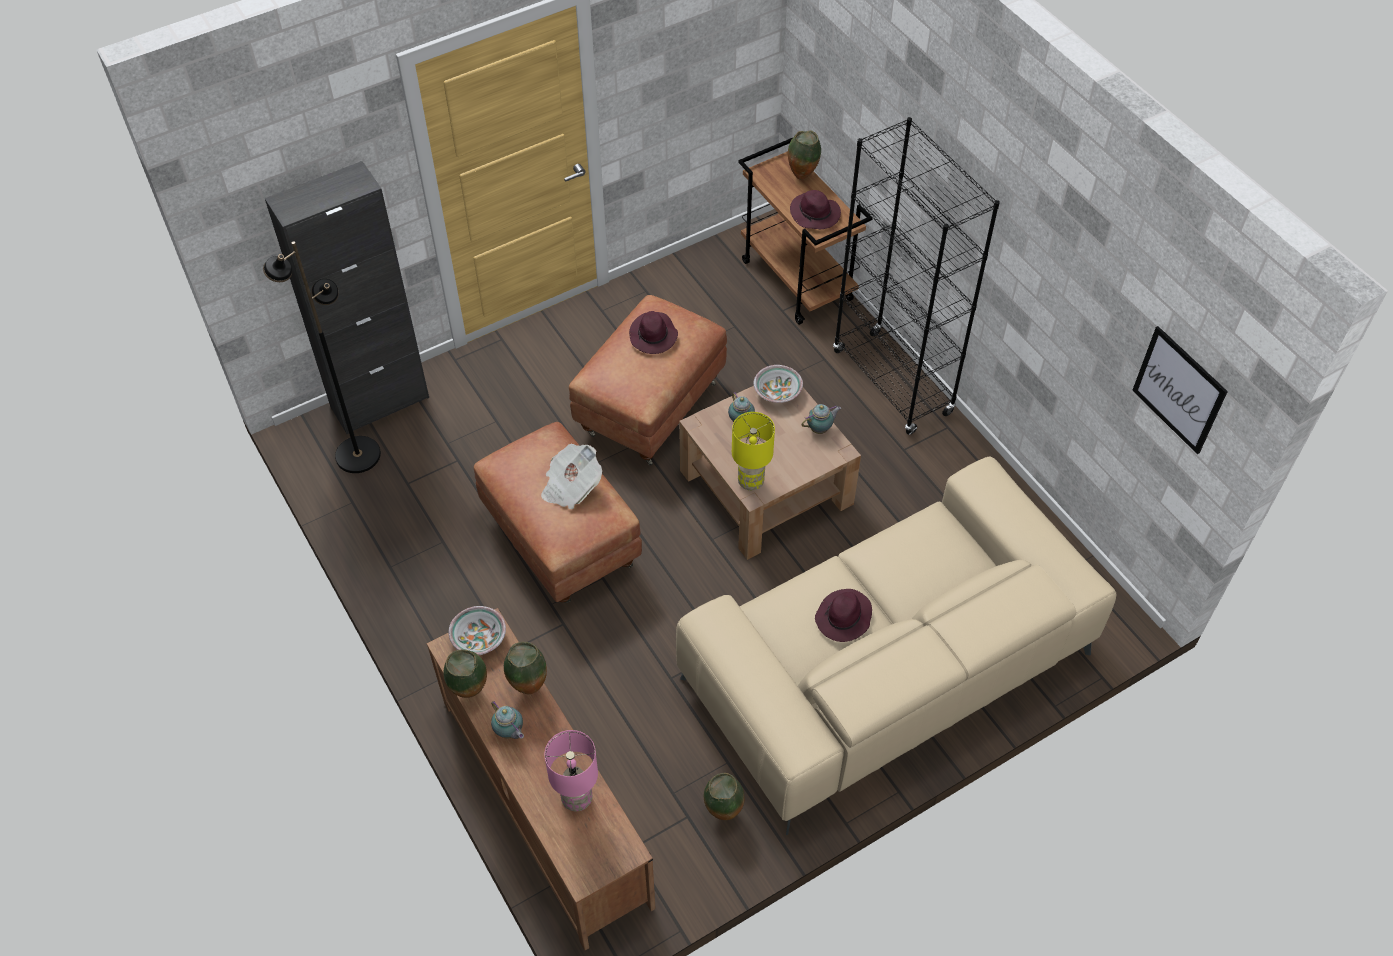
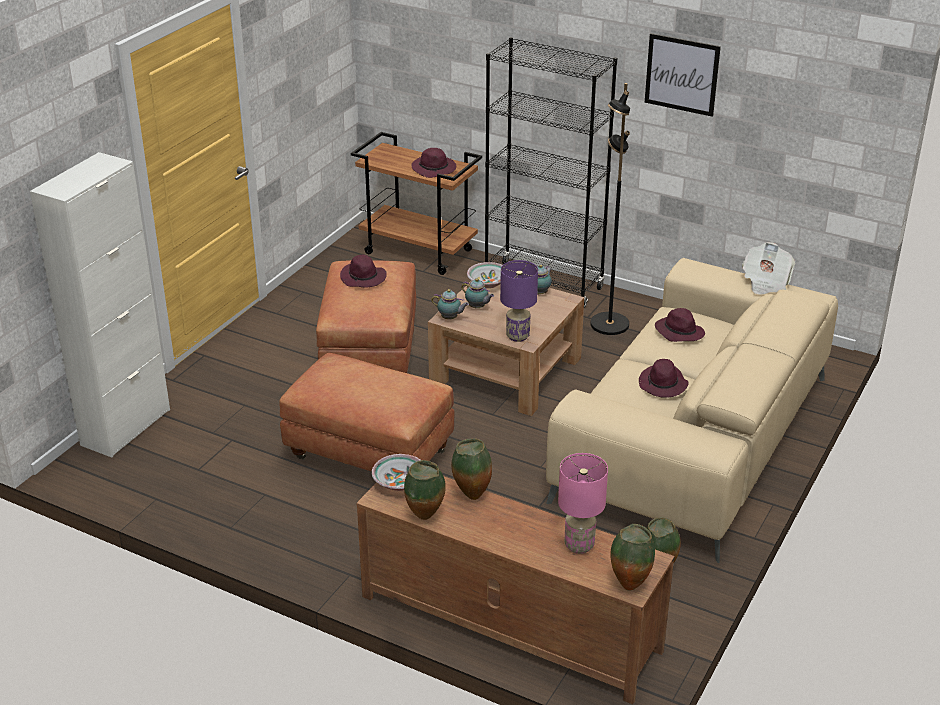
camera: 30 degrees left, 20 degrees down
black floor lamp [263,241,381,473] -> black floor lamp moved to [590,83,630,335]
black cabinet [265,161,429,434] -> white cabinet [30,152,170,458]
teapot [491,701,524,739] -> teapot moved to [431,289,469,319]
newspaper [541,444,602,509] -> newspaper moved to [742,242,795,294]
yellow table lamp [732,412,775,491] -> purple table lamp [500,260,538,342]
vase [788,130,821,180] -> vase moved to [610,524,655,590]
picture [1132,326,1228,454] -> picture moved to [645,33,721,117]
none -> purple hat [655,308,705,342]

